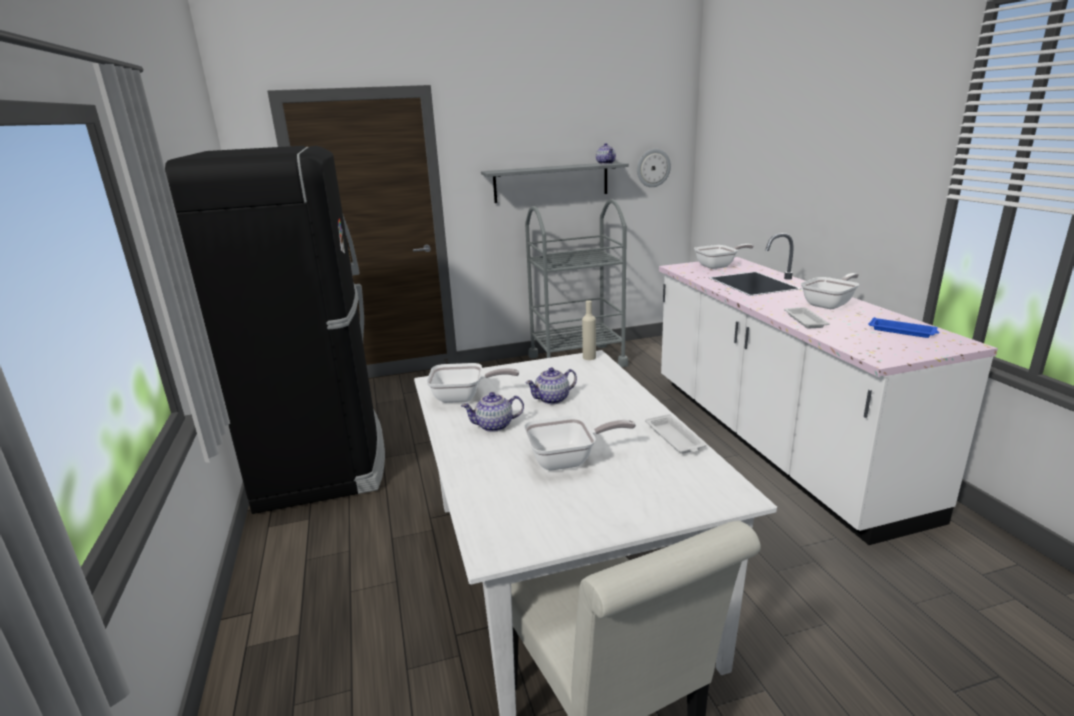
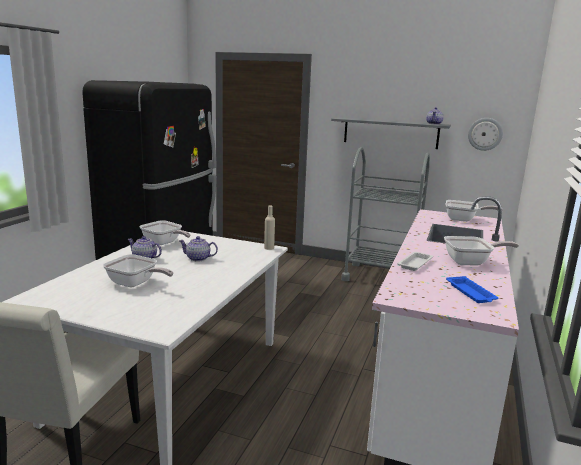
camera: 35 degrees right, 5 degrees down
white tray [645,414,706,454] -> none

